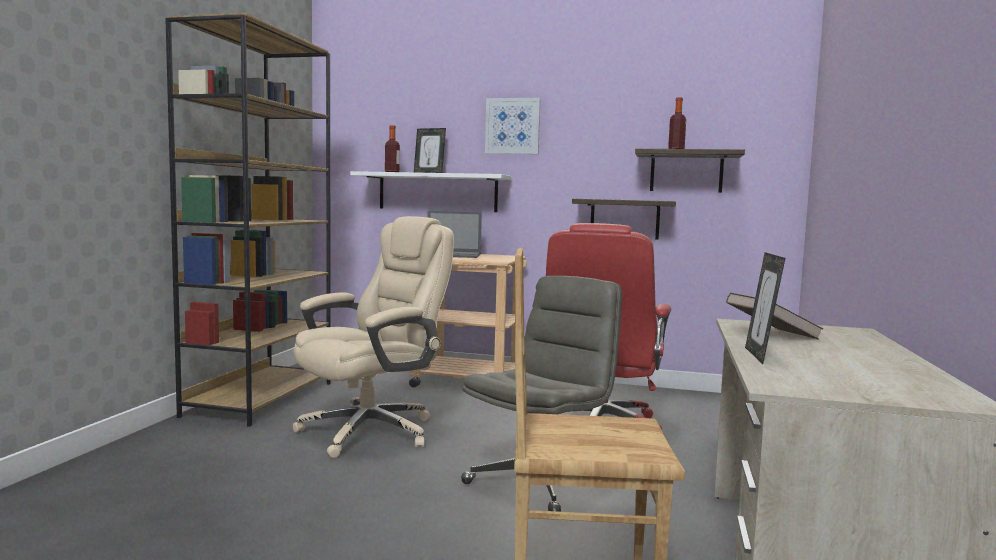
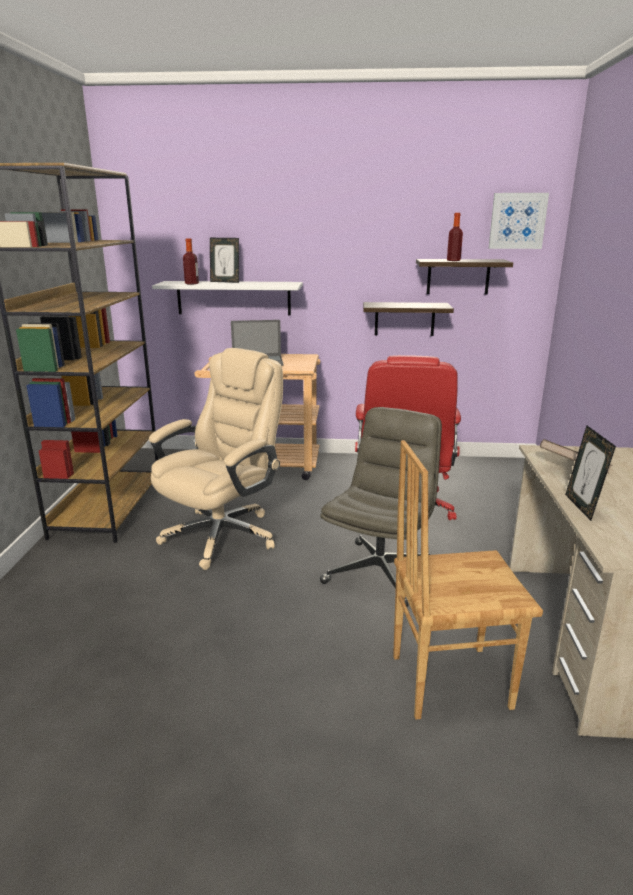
camera: 10 degrees left, 15 degrees up
picture [485,98,541,154] -> picture moved to [489,193,549,249]

